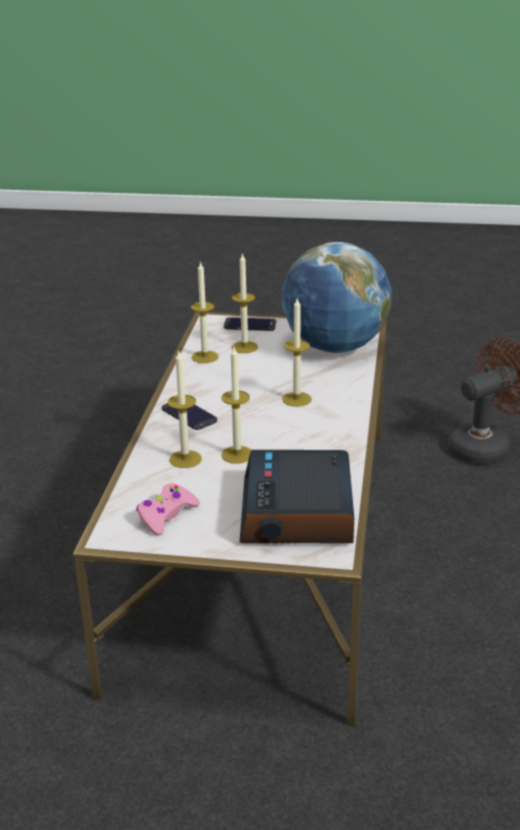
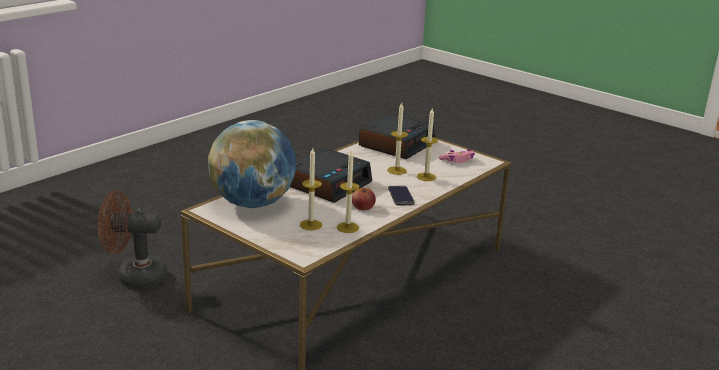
camera: 150 degrees left, 5 degrees down
phone [224,317,276,331] -> none
candle [282,299,312,407] -> alarm clock [290,148,372,203]
none -> apple [352,188,376,210]

